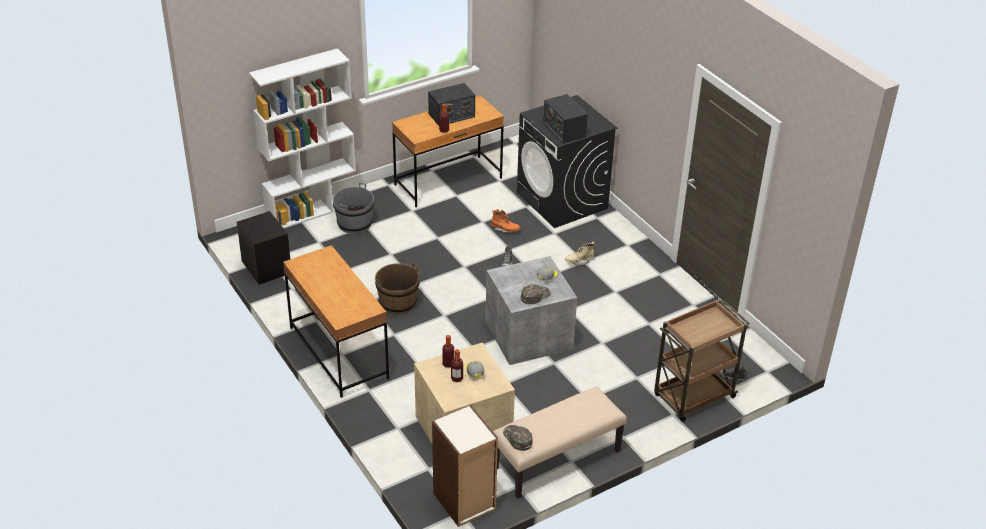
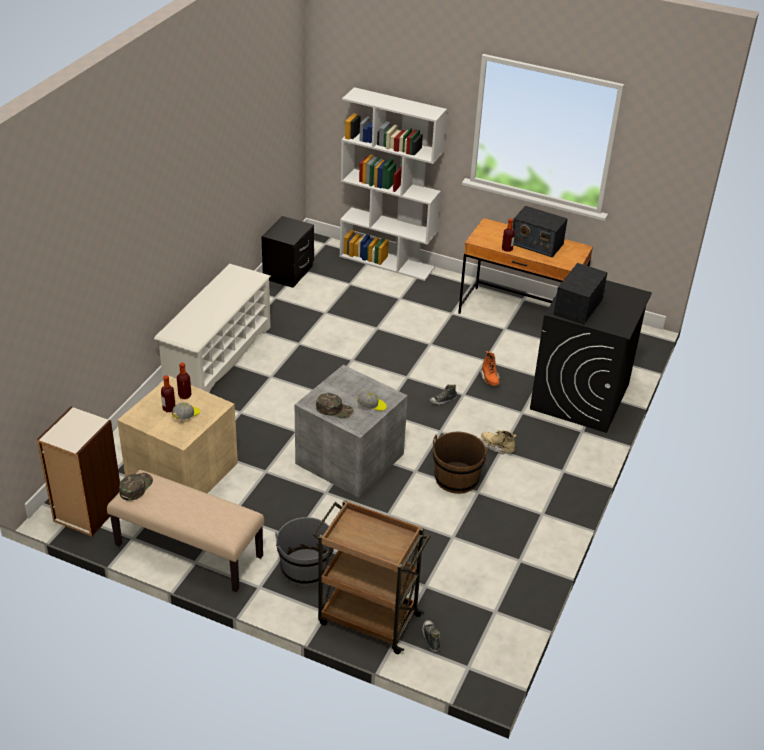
camera: 55 degrees right, 0 degrees up
brown desk [283,245,389,398] -> white shoe rack [154,264,271,393]
grey bucket [333,182,374,234] -> grey bucket moved to [275,517,334,586]
brown bucket [375,262,420,315] -> brown bucket moved to [433,432,488,494]

